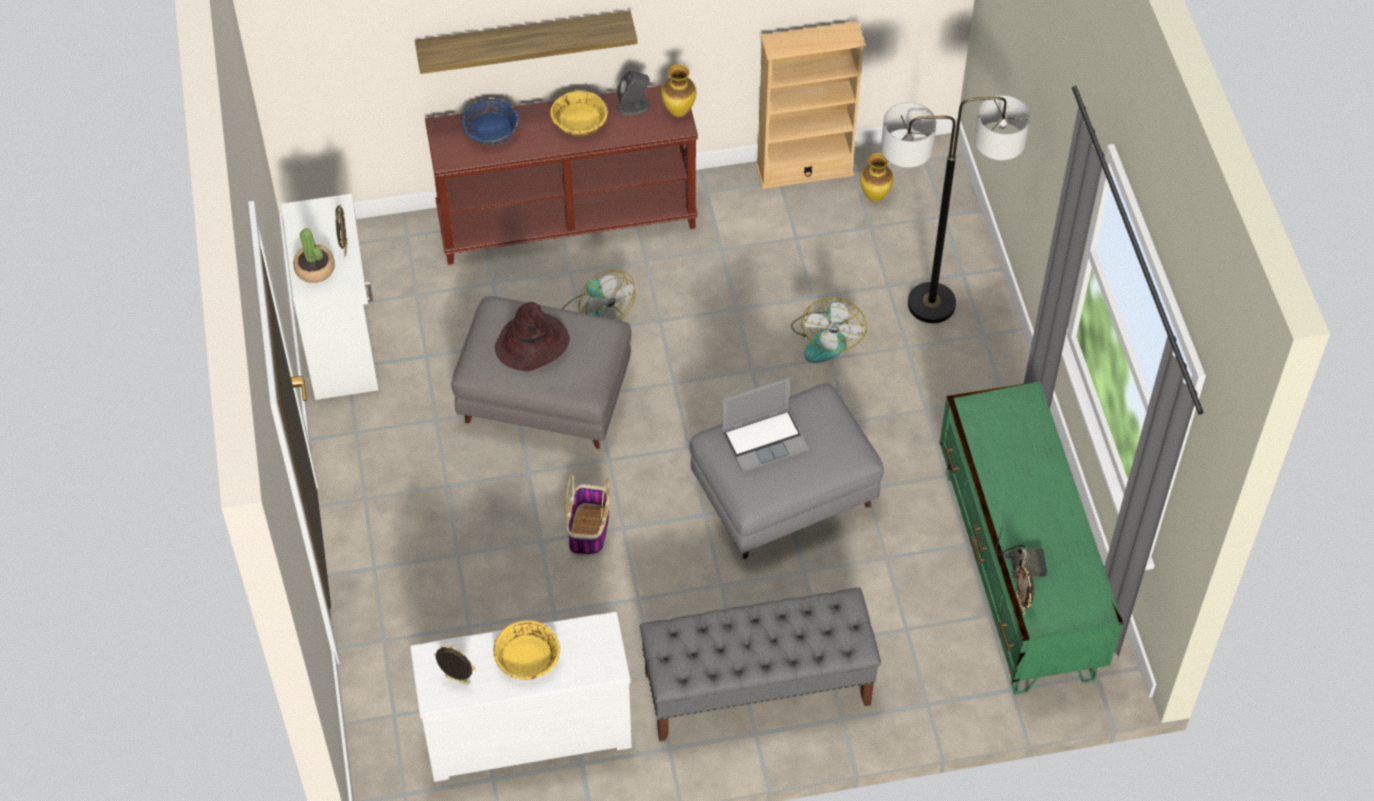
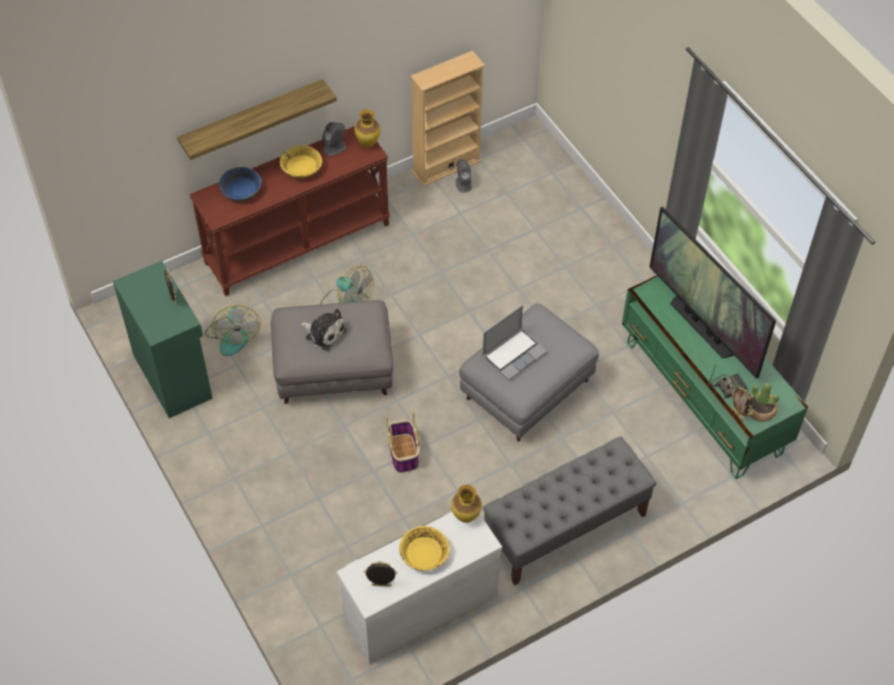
camera: 20 degrees left, 0 degrees up
white cabinet [282,194,379,400] -> green cabinet [113,261,213,418]
potted plant [293,228,335,283] -> potted plant moved to [749,383,779,422]
brown hat [495,302,570,371] -> plush toy [300,309,346,351]
fan [791,297,867,363] -> fan moved to [205,305,261,356]
vase [860,153,893,202] -> vase moved to [451,485,482,523]
floor lamp [881,95,1030,323] -> none
none -> grey speaker [455,159,472,193]
none -> television [649,206,776,378]

